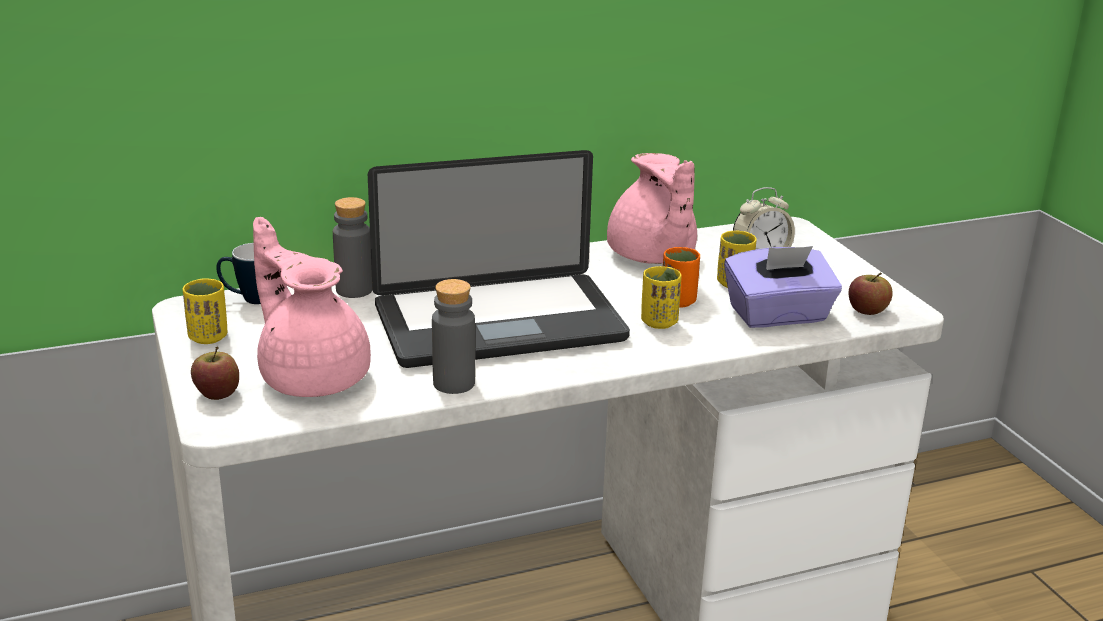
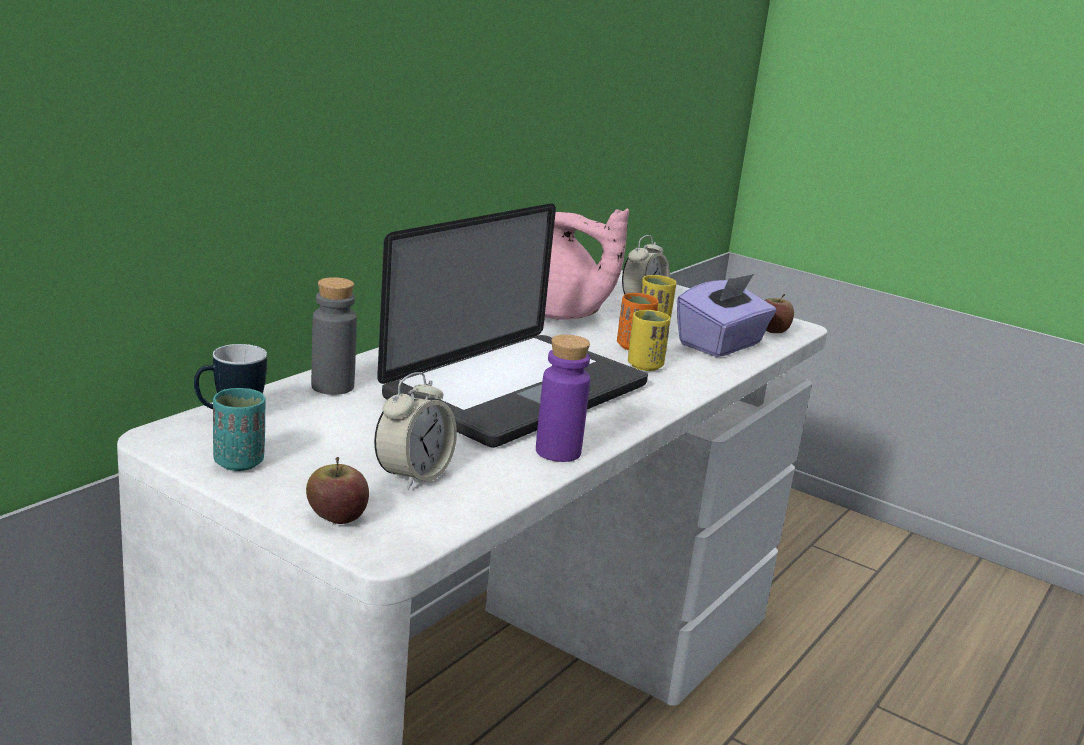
camera: 35 degrees left, 5 degrees down
yellow cup [183,278,228,344] -> turquoise cup [213,388,266,471]
pink teapot [253,217,371,397] -> alarm clock [374,372,457,490]
grey bottle [432,279,475,394] -> purple bottle [536,334,590,462]

